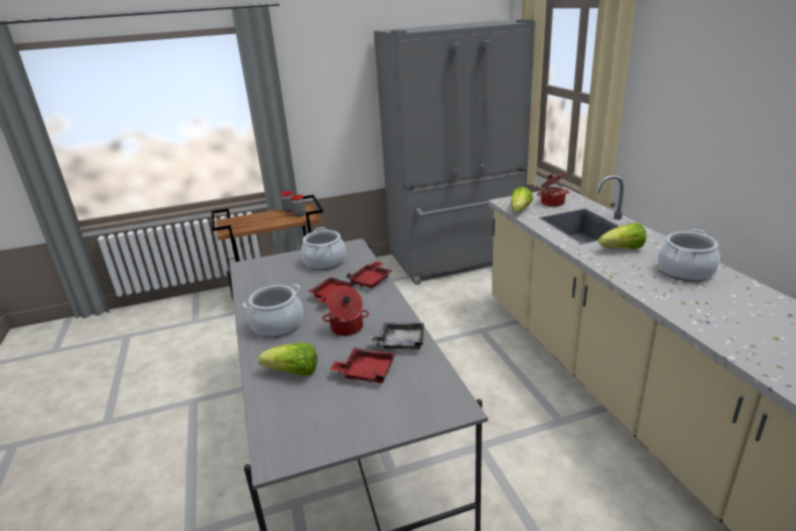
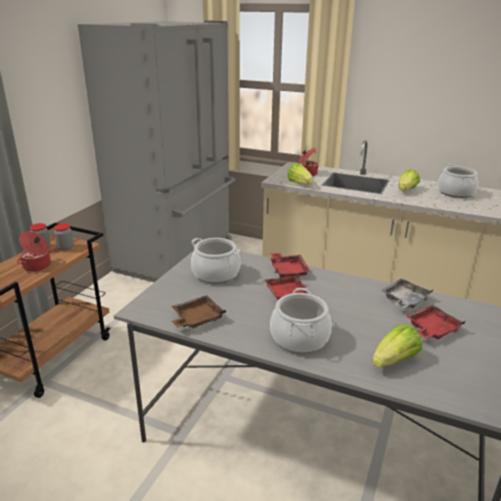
camera: 50 degrees left, 0 degrees up
cooking pot [323,286,369,336] -> cooking pot moved to [16,231,53,272]
none -> brown tray [171,295,226,328]

